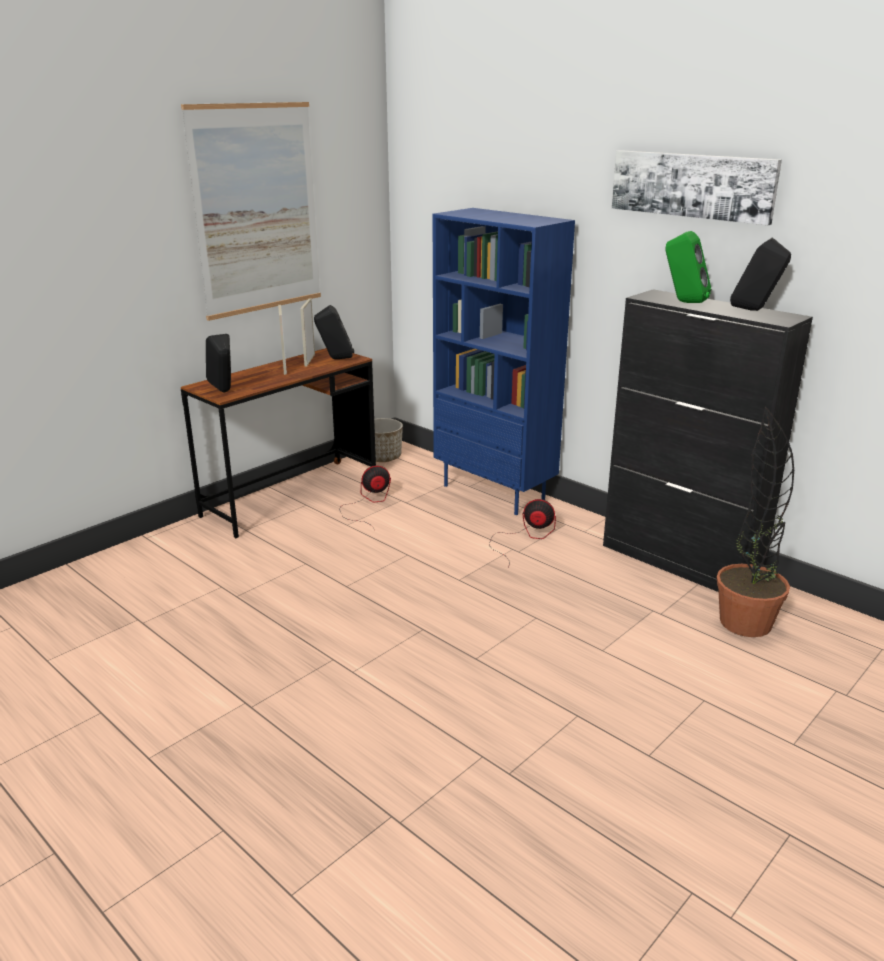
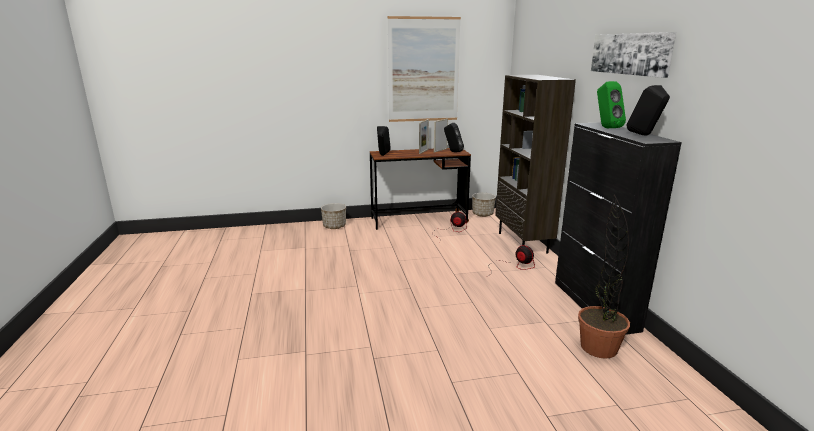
camera: 35 degrees right, 5 degrees down
blue bookcase [432,208,575,515] -> brown bookcase [495,75,576,253]
none -> planter [321,203,346,229]

